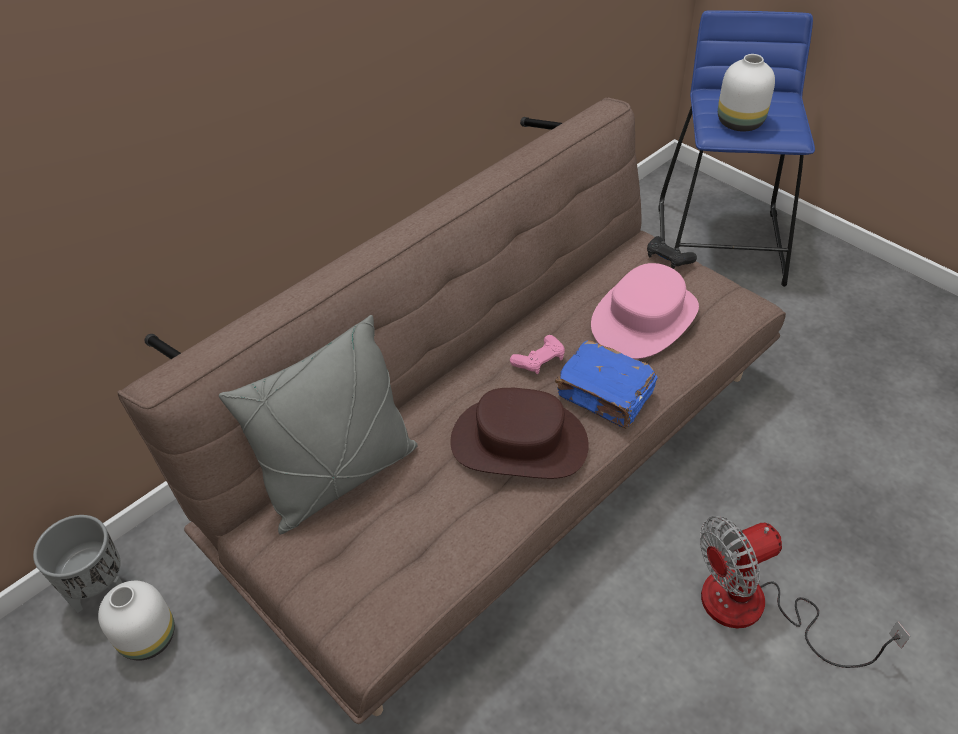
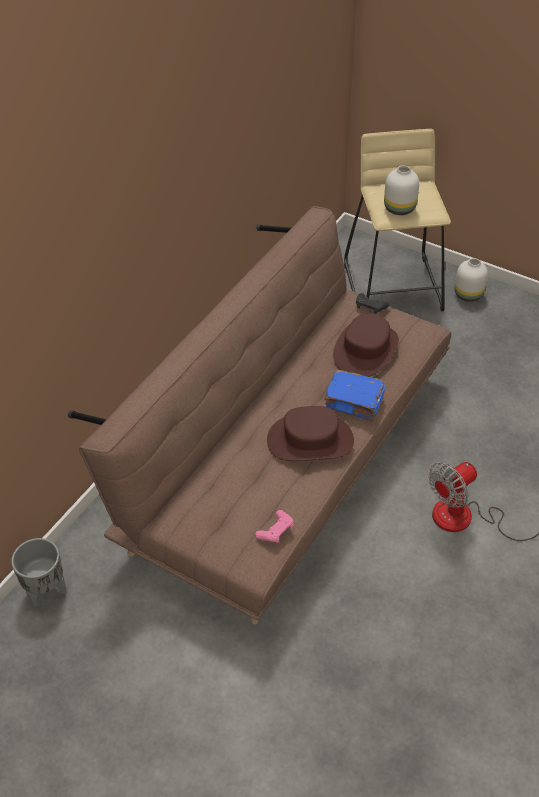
camera: 15 degrees left, 0 degrees up
white vase [98,581,175,660] -> white vase moved to [454,258,488,302]
grey pillow [219,315,418,534] -> none
pink game controller [510,335,565,374] -> pink game controller moved to [255,510,294,543]
pink hat [591,263,699,359] -> brown hat [333,313,399,377]
blue stool [659,10,815,287] -> beige stool [344,129,451,312]

